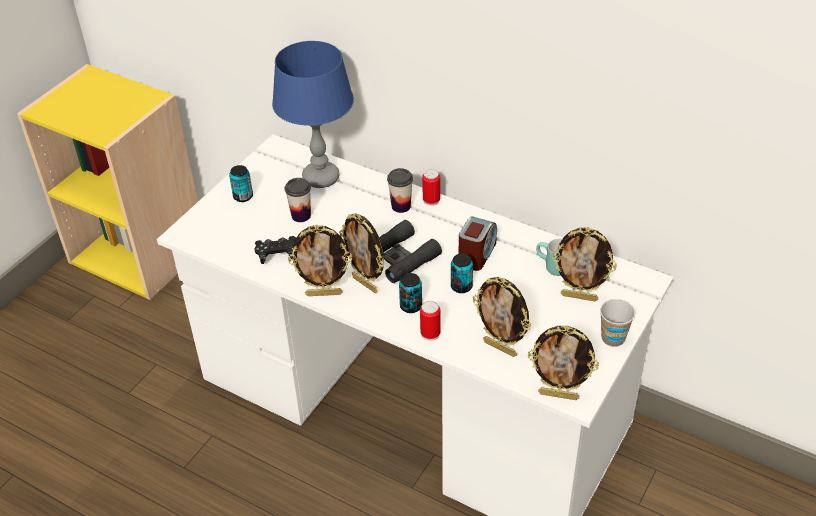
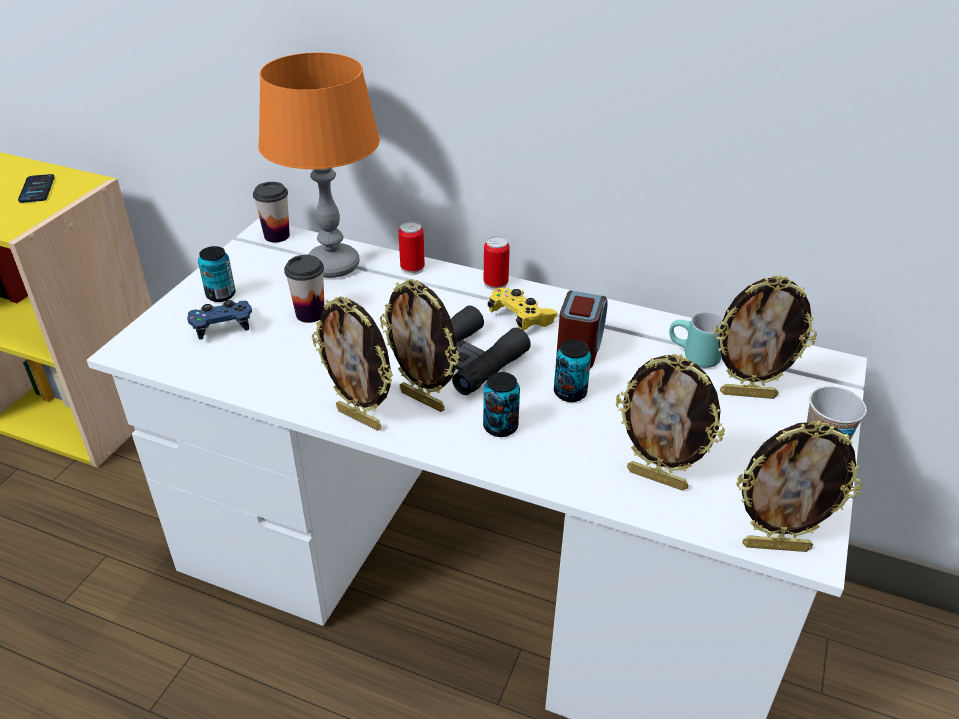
camera: 10 degrees left, 5 degrees down
black game controller [255,236,296,264] -> none
blue table lamp [272,41,354,188] -> orange table lamp [258,52,380,278]
picture frame [288,224,352,296] -> picture frame turned 45 degrees clockwise [312,296,393,431]
cup [387,168,413,213] -> cup moved to [253,182,290,243]
can [420,301,441,341] -> can moved to [398,221,425,275]
none -> phone [18,174,55,203]
none -> blue game controller [187,300,252,339]
none -> yellow game controller [488,288,557,331]

